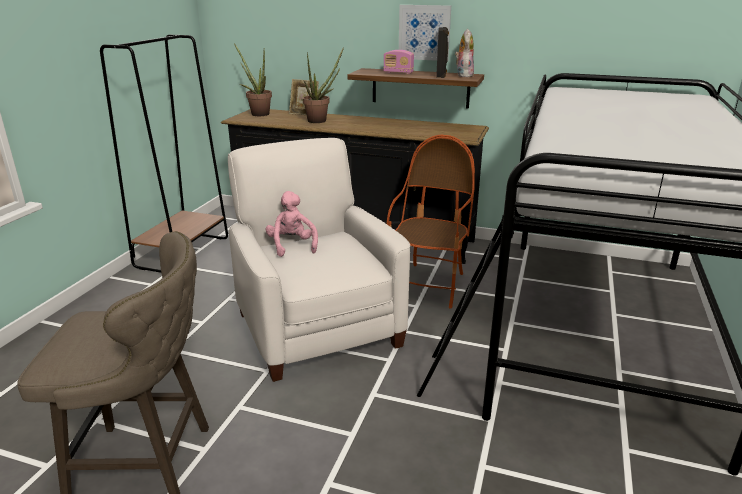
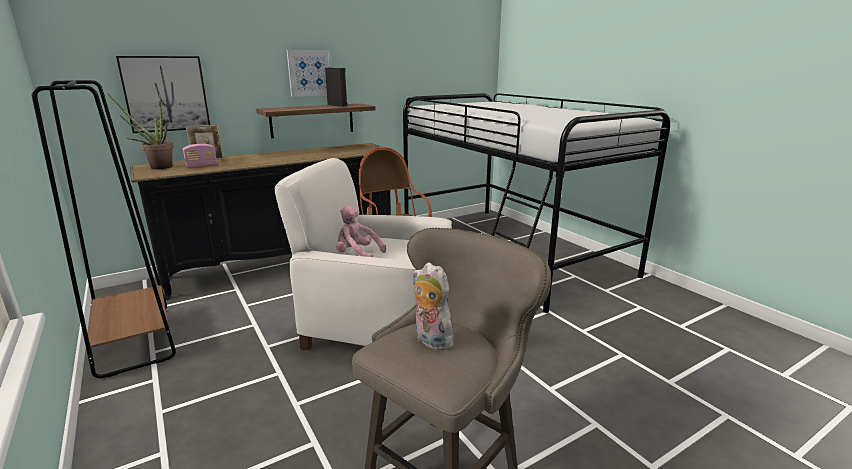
camera: 50 degrees left, 5 degrees down
potted plant [303,47,344,123] -> none
radio [383,50,414,74] -> radio moved to [183,144,217,167]
plush toy [455,29,474,77] -> plush toy moved to [412,262,453,351]
none -> picture [116,56,210,133]

